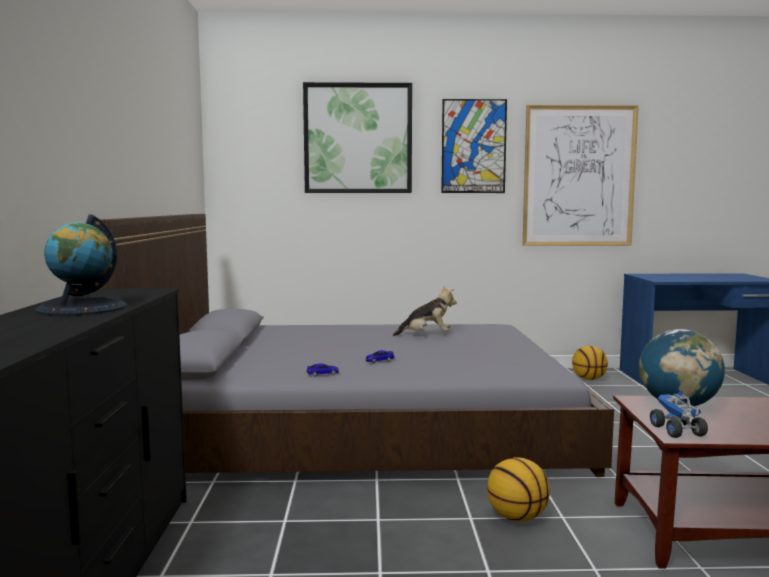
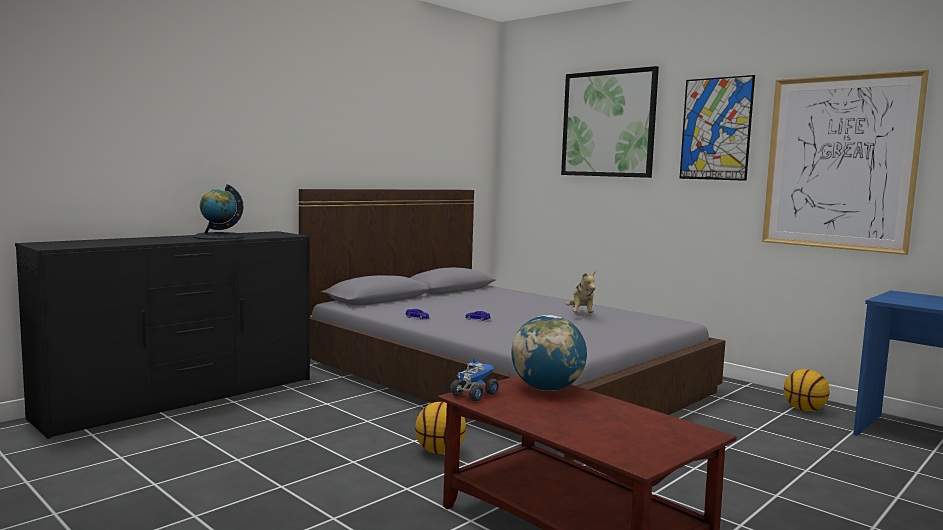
camera: 45 degrees right, 0 degrees up
plush toy [393,286,457,336] -> plush toy turned 45 degrees clockwise [566,271,596,313]

